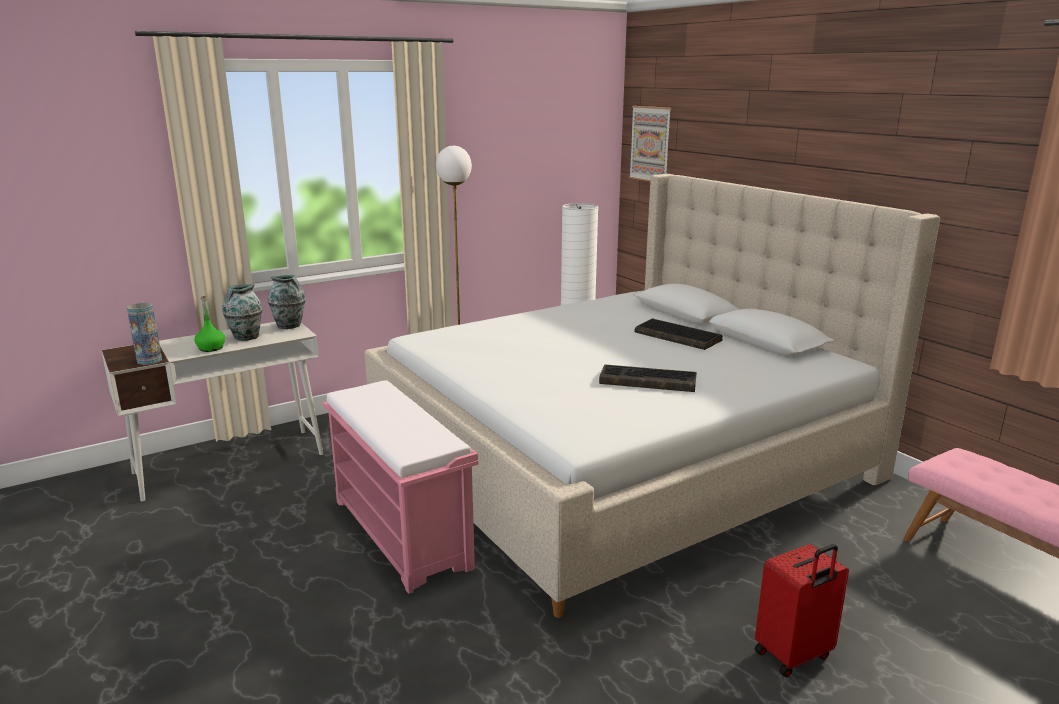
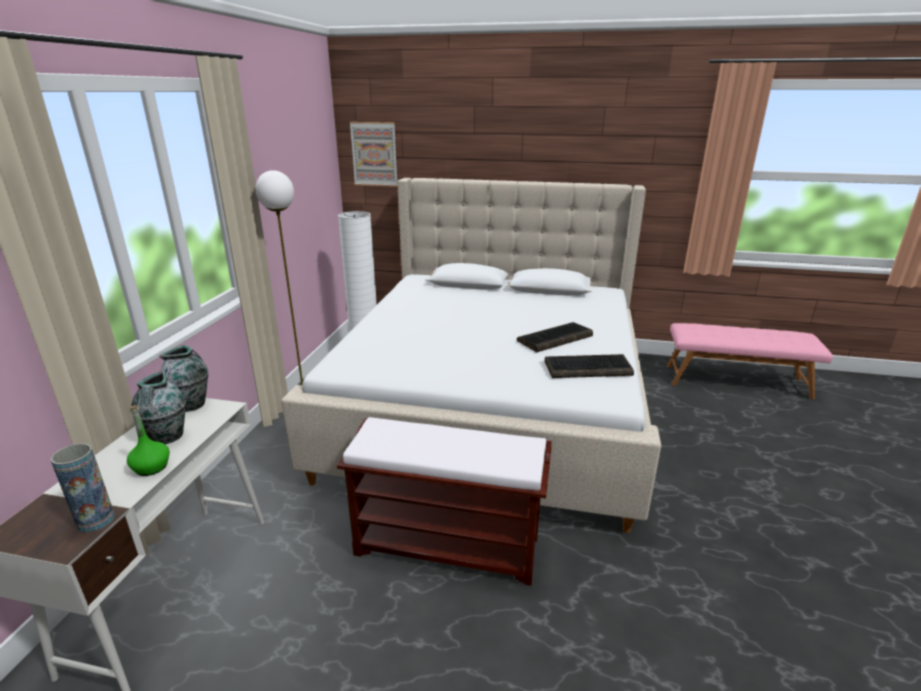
camera: 45 degrees left, 5 degrees up
pink bench [323,380,479,594] -> brown bench [337,417,552,586]
keyboard [634,319,723,350] -> keyboard moved to [545,354,634,378]
red suitcase [755,544,849,677] -> none

